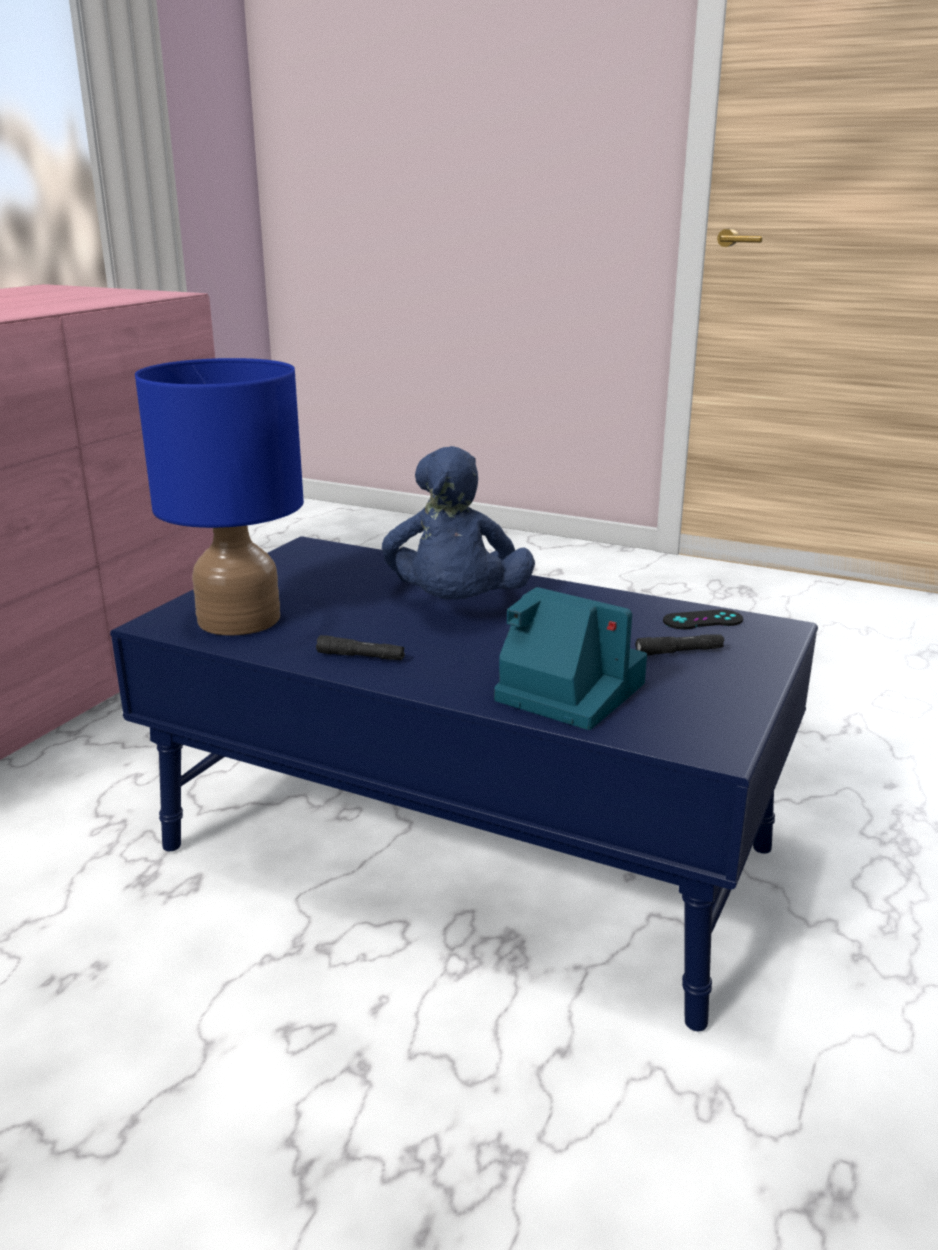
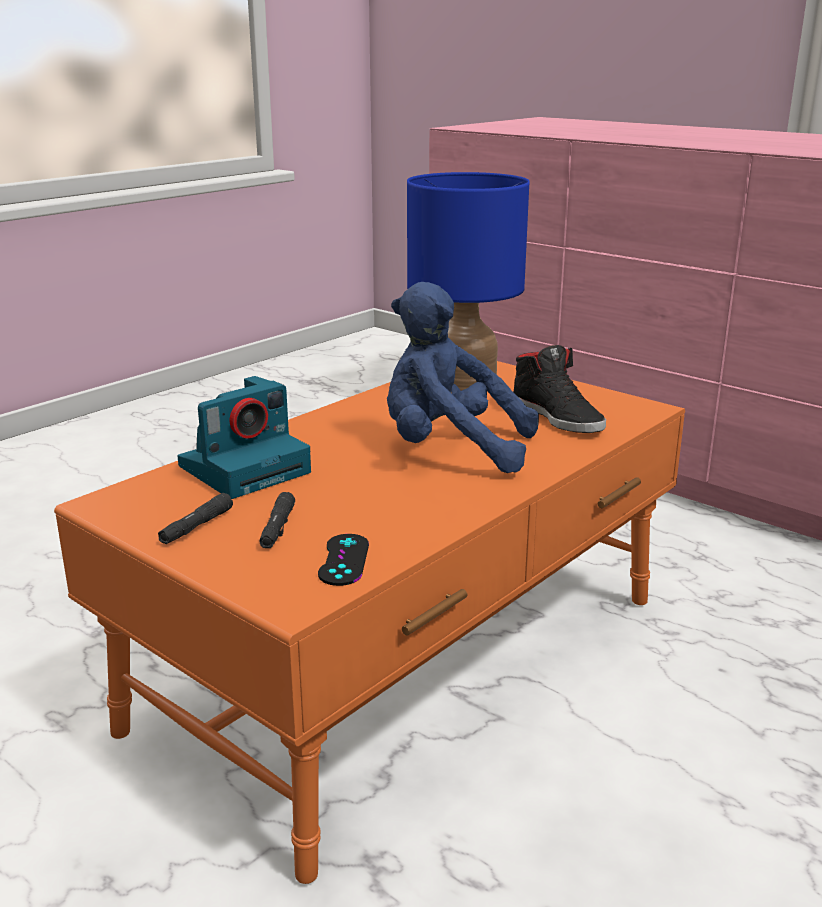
camera: 105 degrees right, 0 degrees up
blue coffee table [110,536,818,1031] -> orange coffee table [54,361,685,884]
black flashlight [316,635,405,660] -> black flashlight moved to [158,493,233,544]
none -> black shoe [513,345,606,433]

